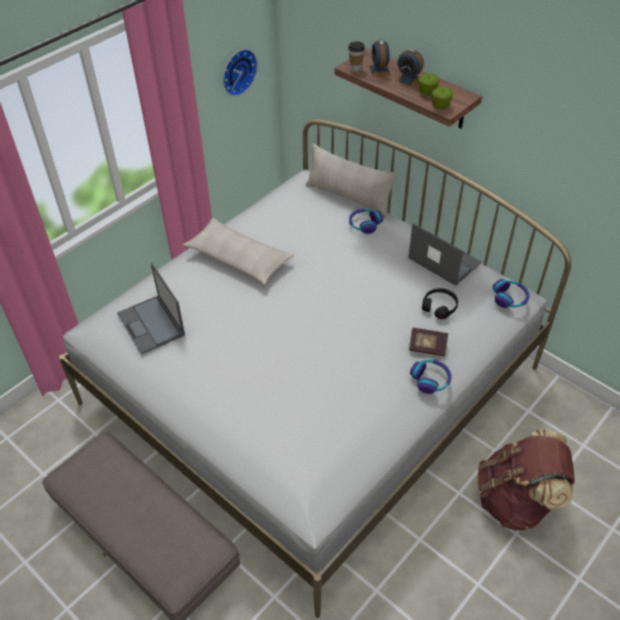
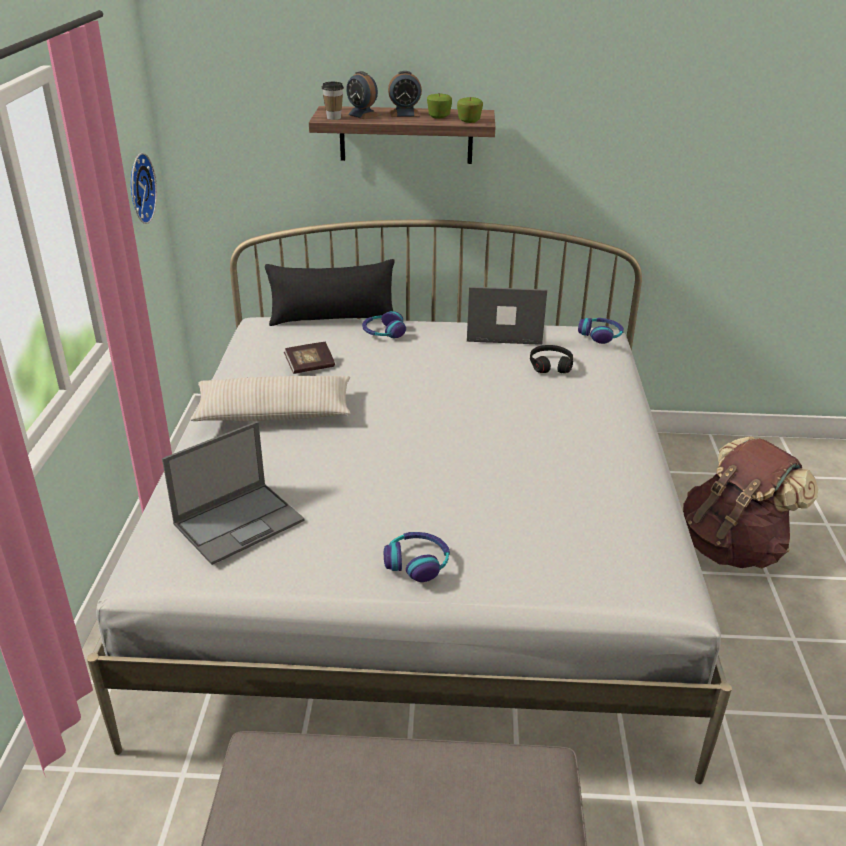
camera: 40 degrees left, 15 degrees down
laptop [117,263,185,355] -> laptop turned 60 degrees counterclockwise [162,421,305,565]
beige pillow [306,144,397,216] -> black pillow [265,259,395,326]
book [409,328,448,356] -> book moved to [284,342,335,374]
headphones [410,360,452,394] -> headphones moved to [384,532,450,582]

